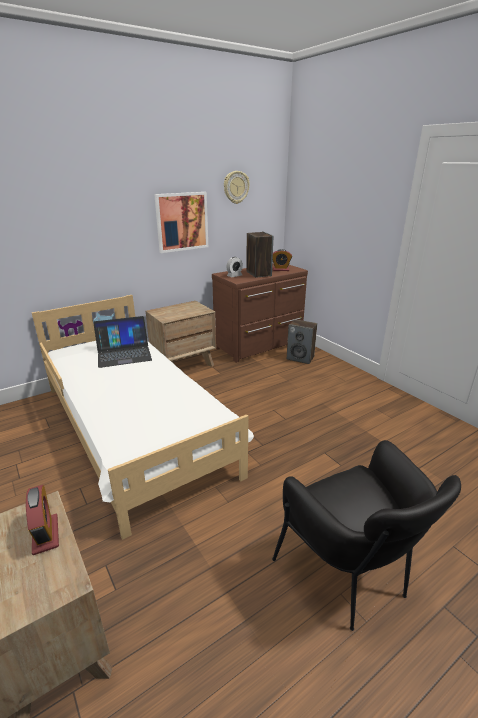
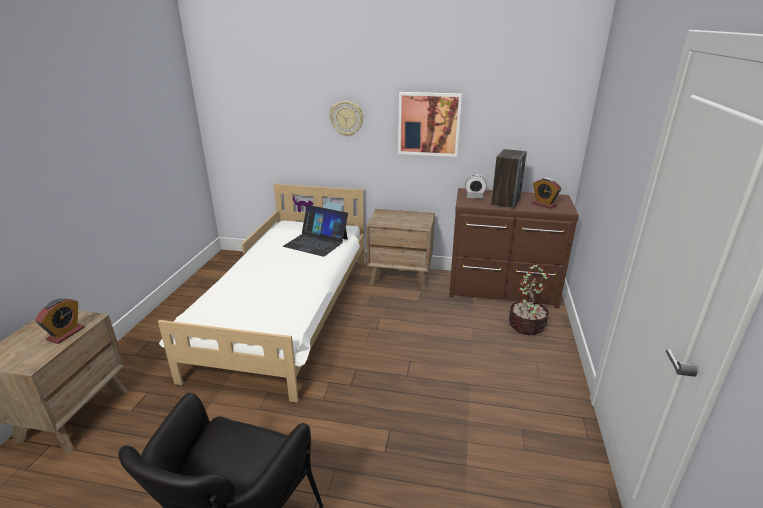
camera: 45 degrees right, 0 degrees up
wall clock [224,171,250,204] -> wall clock moved to [329,101,363,137]
speaker [287,319,317,364] -> potted plant [509,264,549,335]

